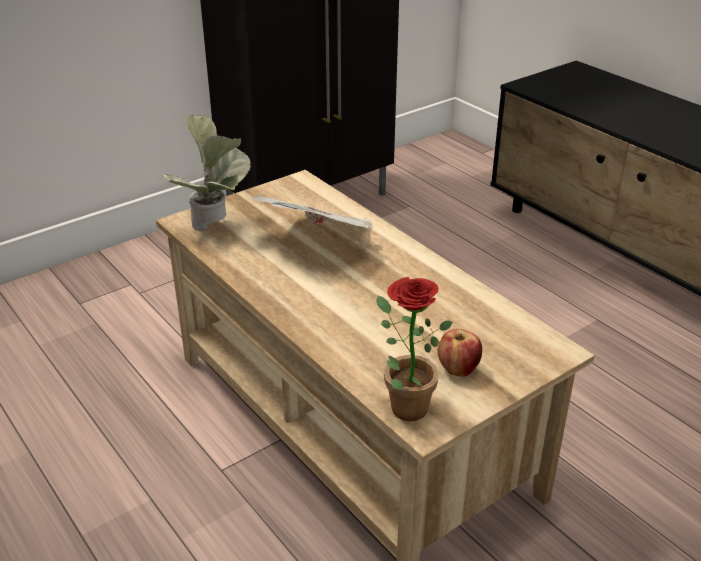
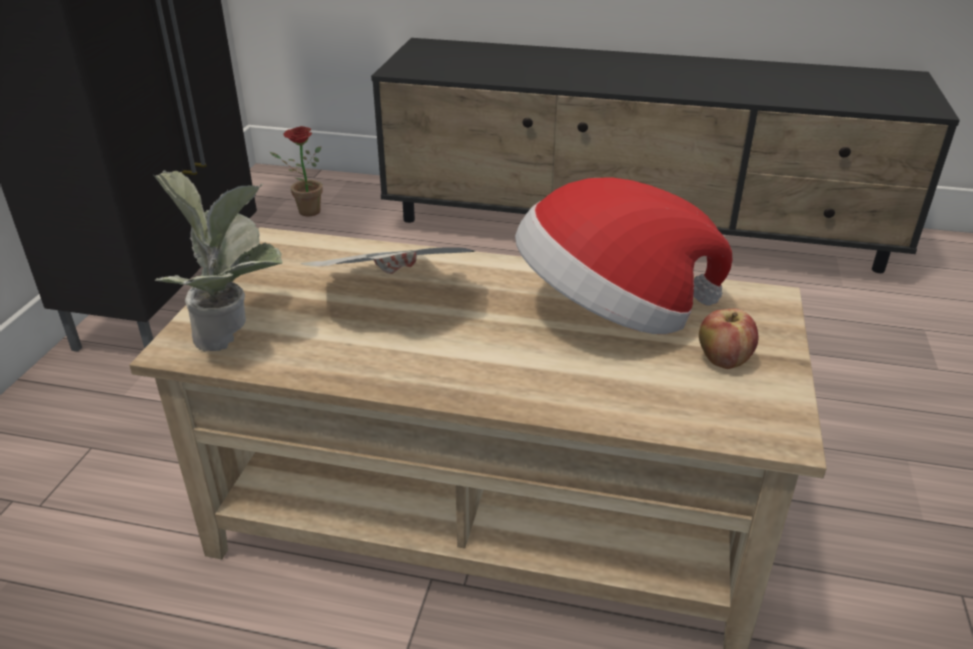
camera: 40 degrees left, 0 degrees up
potted plant [376,277,452,421] -> potted plant moved to [270,126,323,217]
none -> hat [515,177,733,334]

